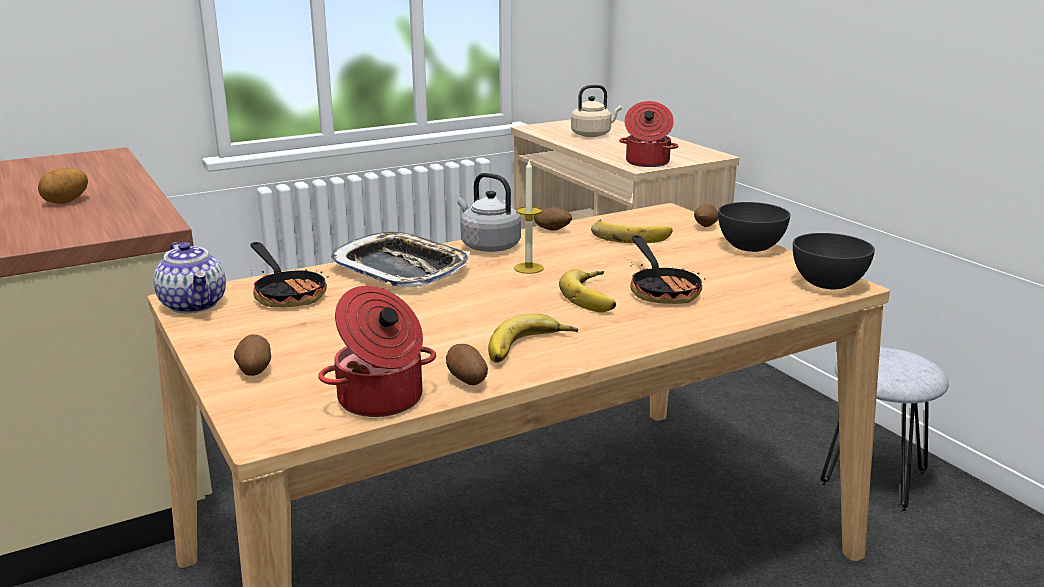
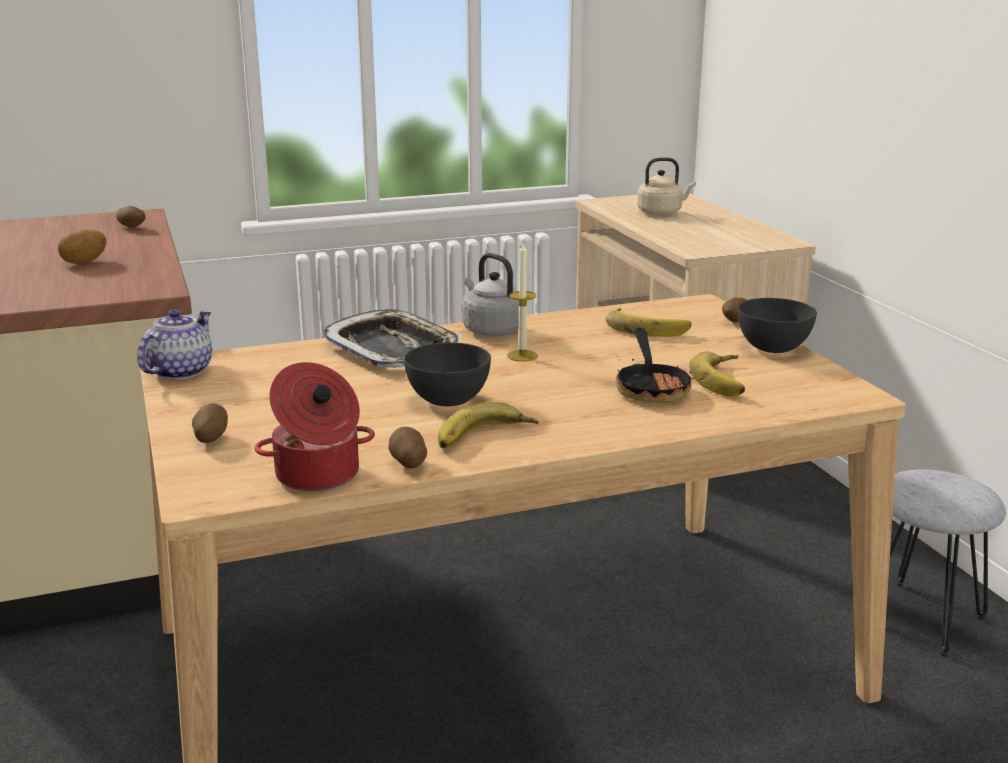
camera: 10 degrees right, 0 degrees up
teapot [153,242,226,313] -> teapot turned 135 degrees counterclockwise [137,309,212,380]
frying pan [251,242,329,307] -> none
potato [534,207,572,231] -> potato moved to [116,206,146,228]
banana [559,269,616,313] -> banana moved to [689,352,745,397]
cooking pot [619,101,679,167] -> none
grey bowl [793,233,875,289] -> grey bowl moved to [404,342,491,406]

